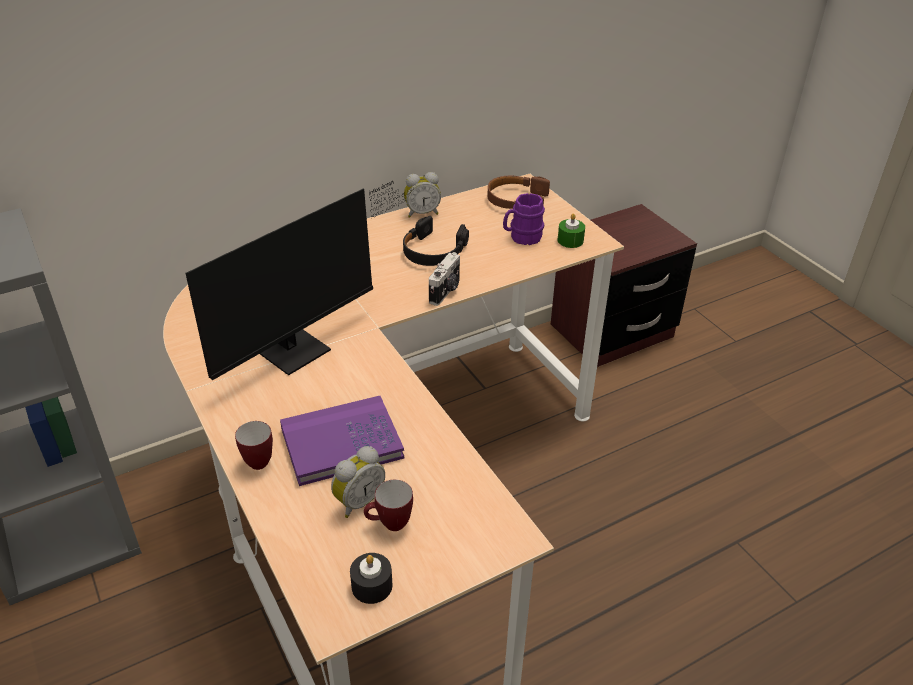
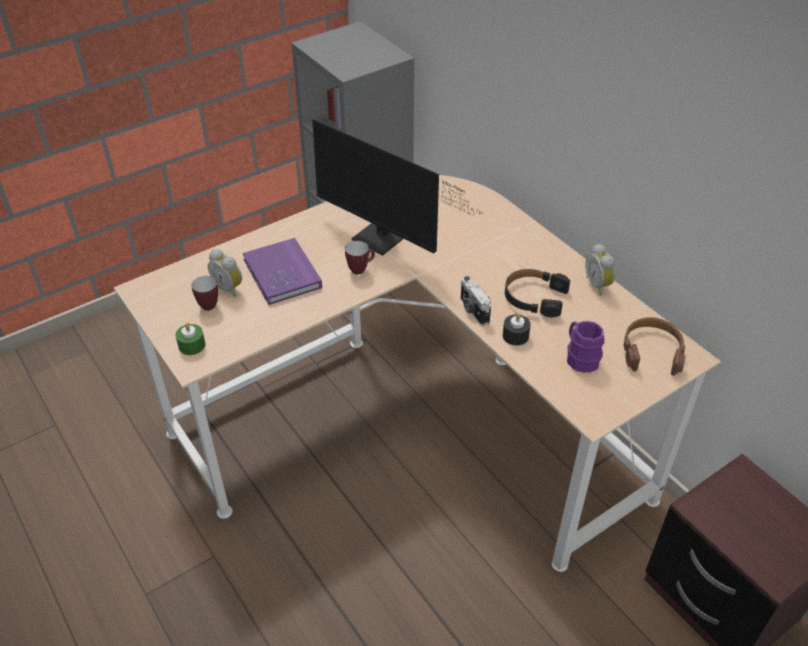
camera: 85 degrees right, 5 degrees up
mug [235,421,273,470] -> mug moved to [345,241,375,275]
black candle [350,553,393,604] -> black candle moved to [503,313,531,345]
camera [429,252,460,306] -> camera turned 45 degrees clockwise [461,276,491,326]
green candle [558,213,585,248] -> green candle moved to [175,322,205,355]

